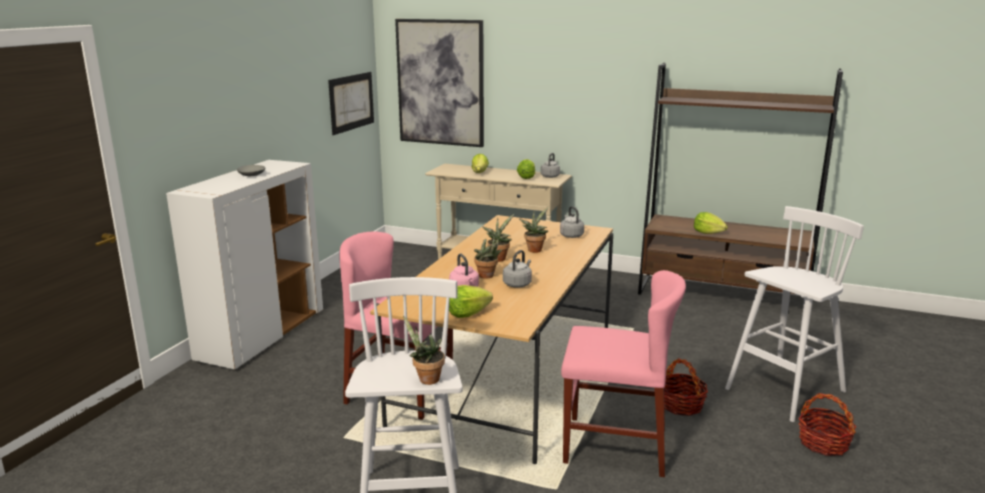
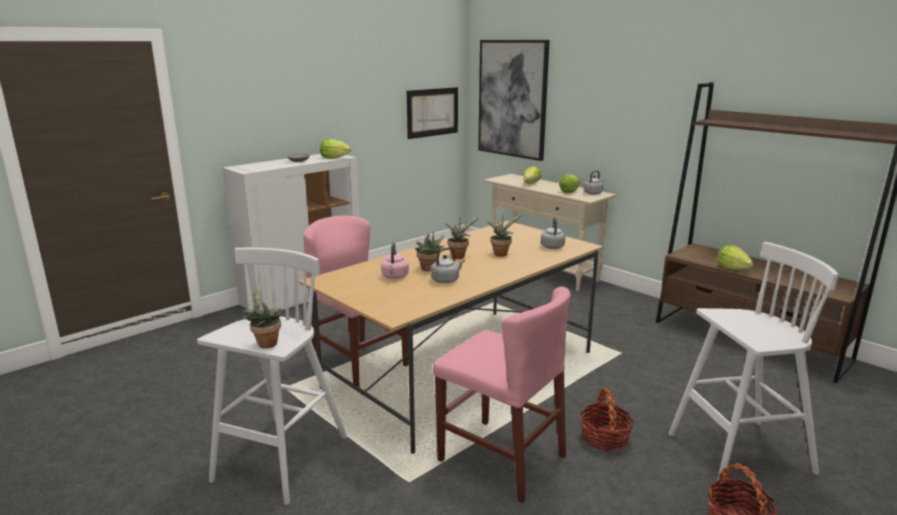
camera: 25 degrees right, 0 degrees up
lettuce [449,285,493,318] -> lettuce moved to [320,139,351,159]

